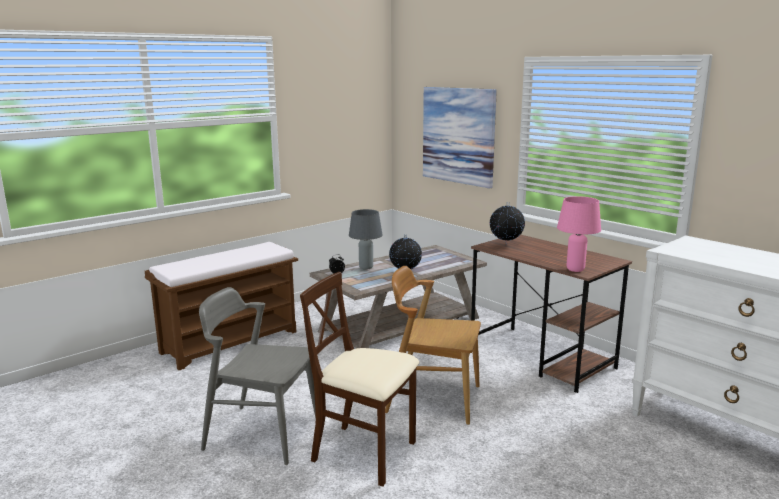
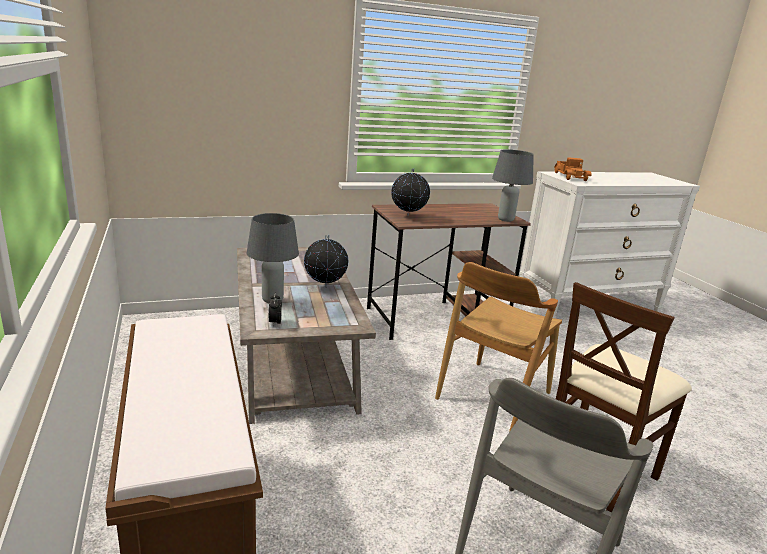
camera: 70 degrees left, 5 degrees up
picture [423,87,497,189] -> none
pink table lamp [557,196,601,272] -> grey table lamp [492,149,534,222]
none -> toy truck [554,157,591,181]

